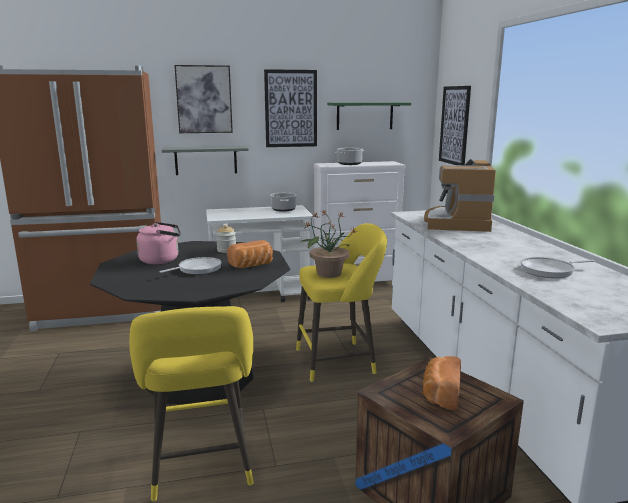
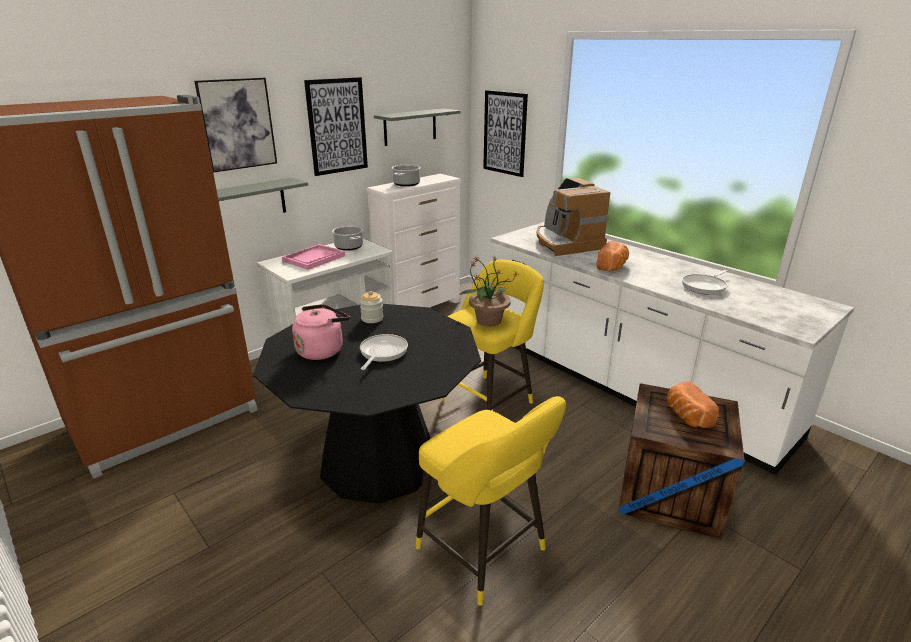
camera: 30 degrees left, 10 degrees up
bread [227,240,273,268] -> bread moved to [597,241,629,271]
green shelf [327,102,411,130] -> grey shelf [374,108,460,146]
none -> pink tray [282,244,345,270]

